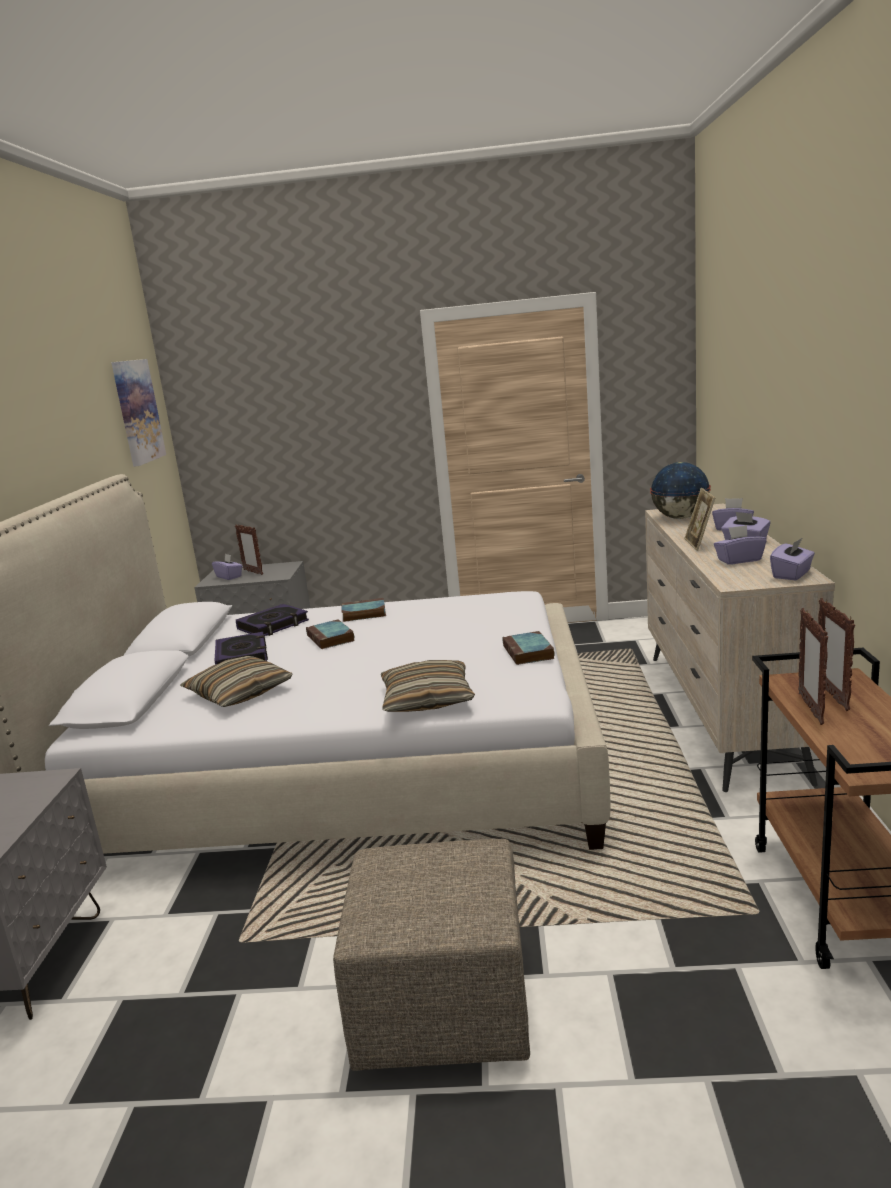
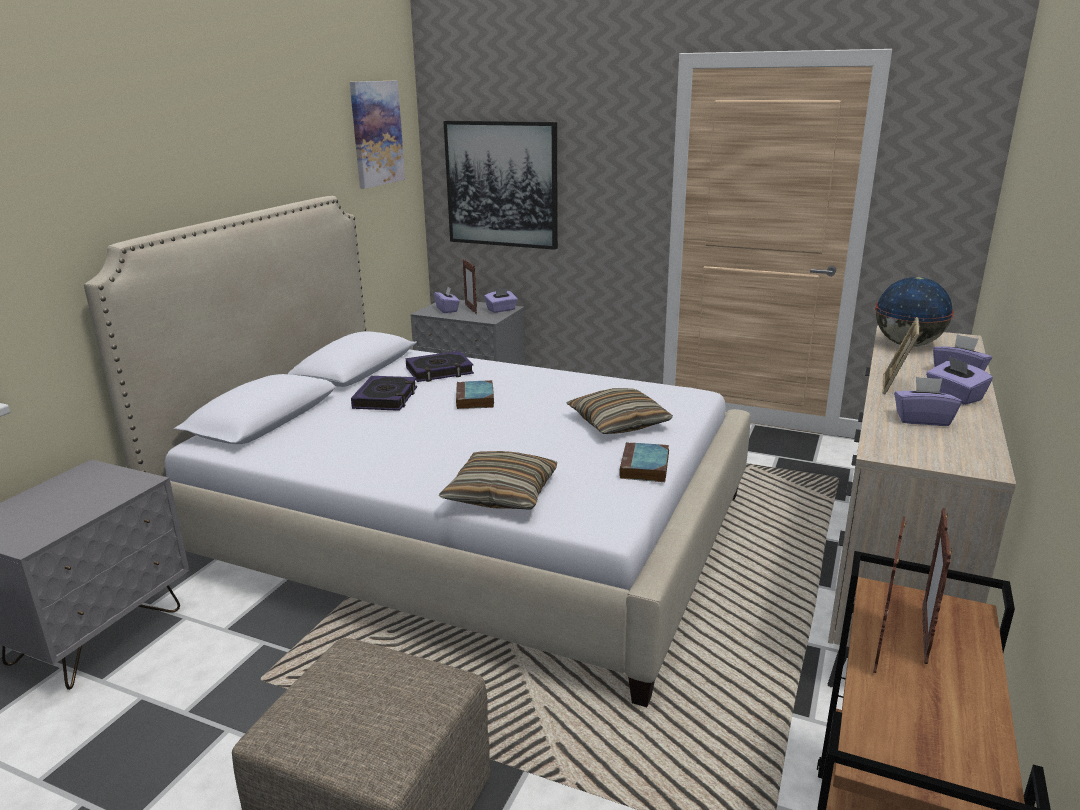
camera: 20 degrees right, 5 degrees up
pillow [180,656,292,707] -> pillow moved to [566,388,673,434]
book [342,598,386,622] -> none
purple tissue box [770,538,815,581] -> purple tissue box moved to [484,288,518,313]
none -> picture [443,121,558,250]

